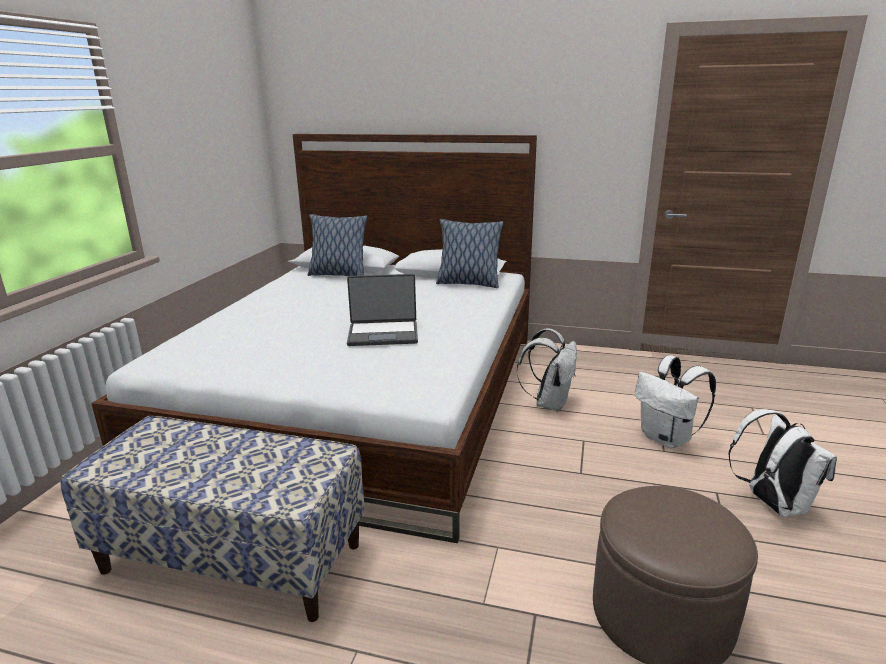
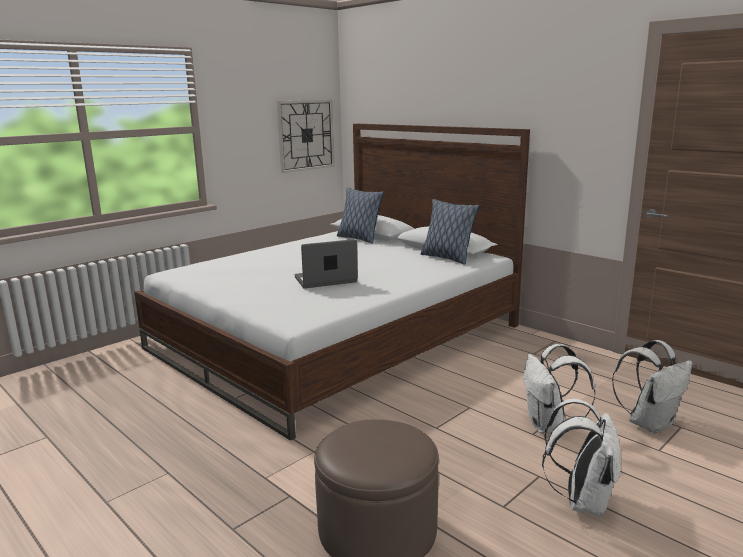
camera: 30 degrees right, 5 degrees down
bench [61,416,365,622] -> none
laptop [347,274,418,346] -> laptop turned 135 degrees clockwise [295,239,358,288]
white backpack [517,328,577,412] -> white backpack moved to [612,340,692,434]
none -> wall clock [277,100,335,173]

